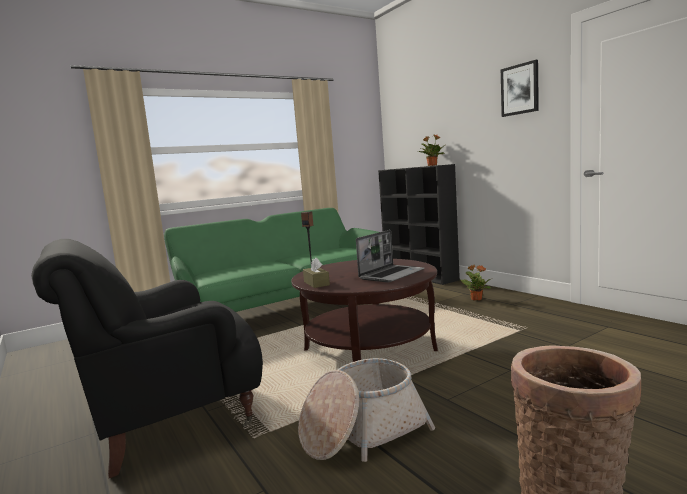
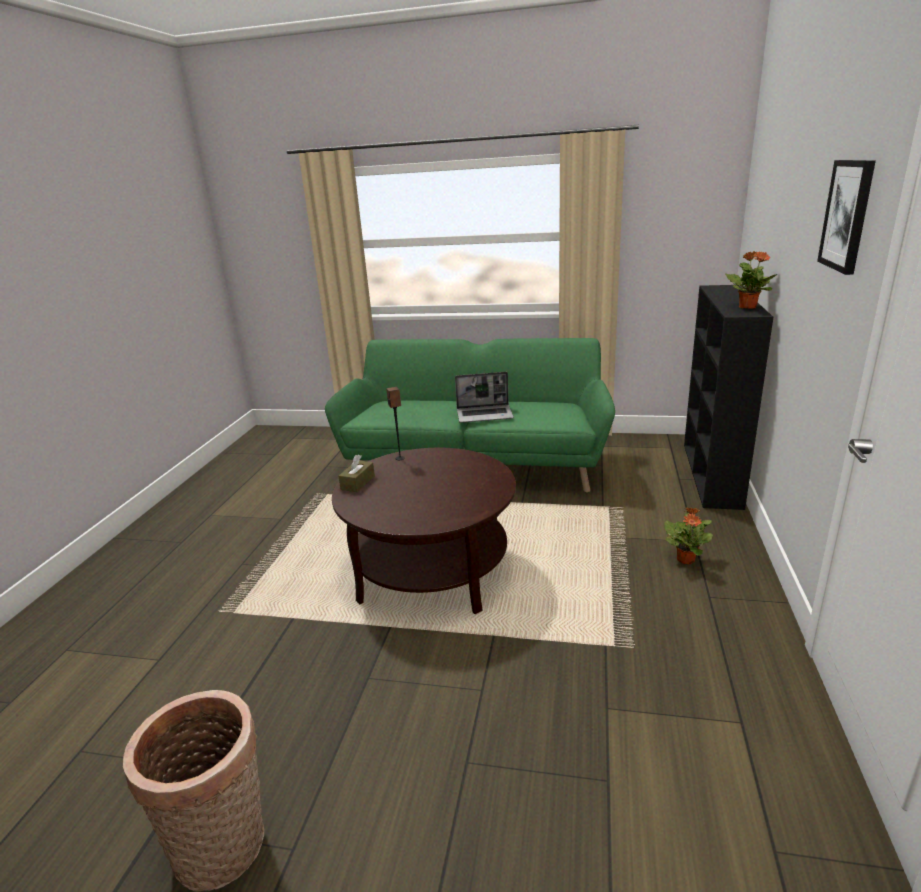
camera: 45 degrees right, 15 degrees up
black armchair [31,239,263,478] -> none
basket [298,358,435,462] -> none
laptop [356,230,424,283] -> laptop moved to [455,372,514,423]

